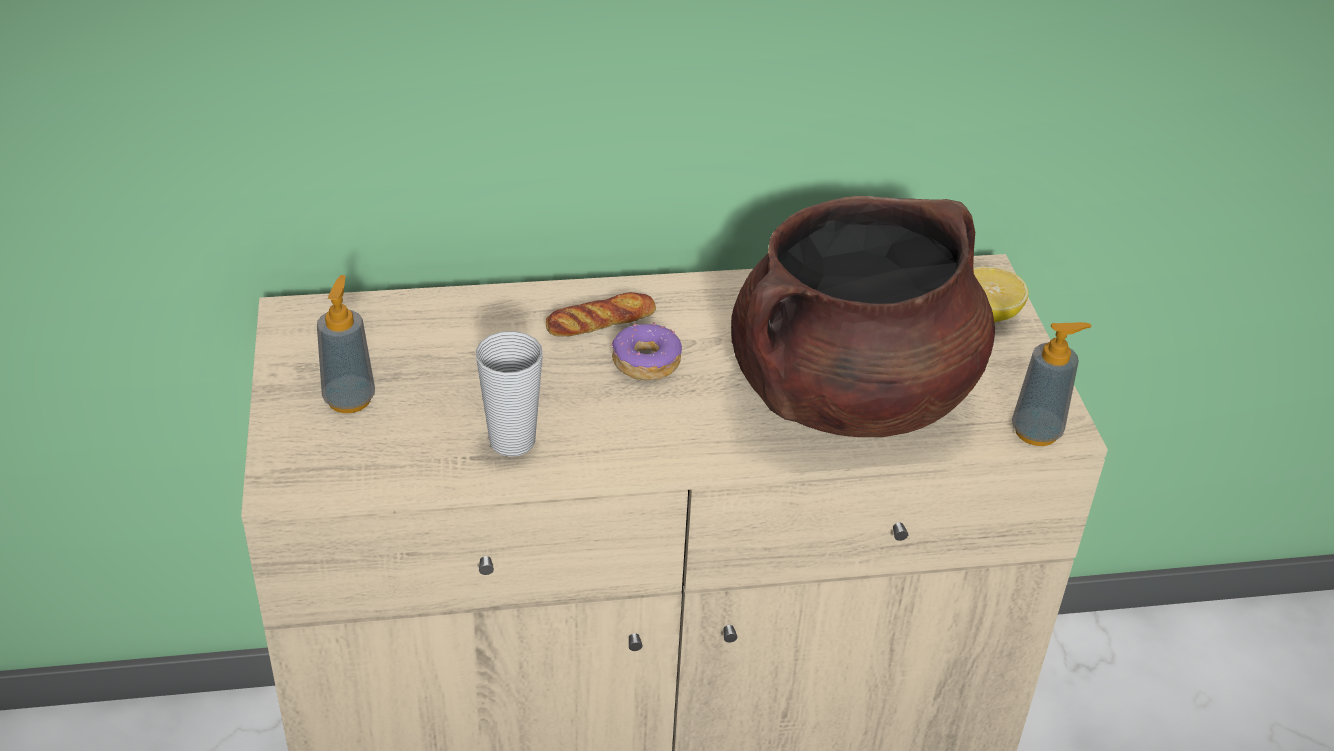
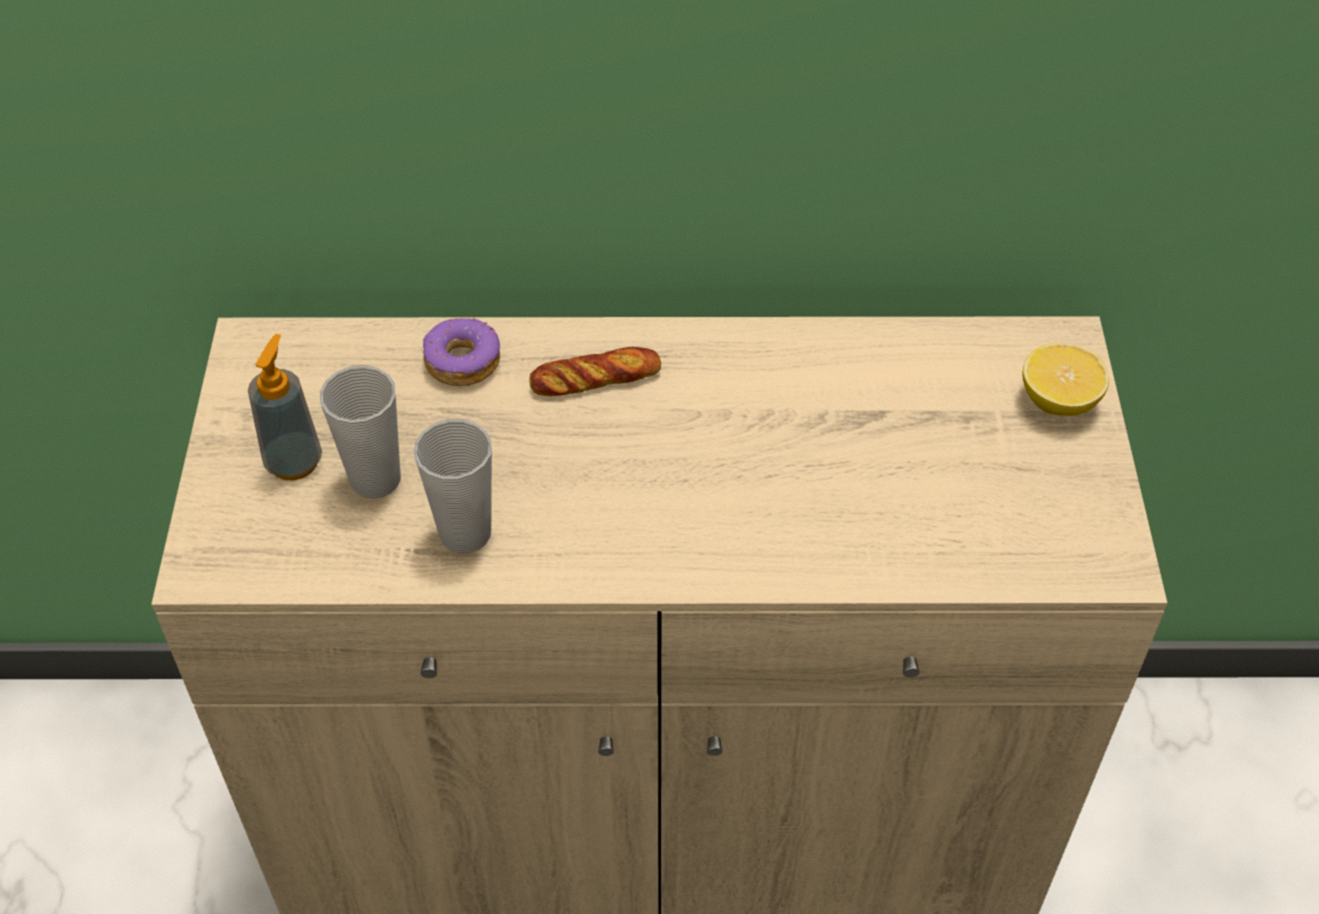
camera: 10 degrees right, 10 degrees up
donut [611,322,682,381] -> donut moved to [422,318,500,386]
brown cooking pot [731,196,995,437] -> none
soap dispenser [1012,322,1092,446] -> none
none -> cup [320,365,401,499]

